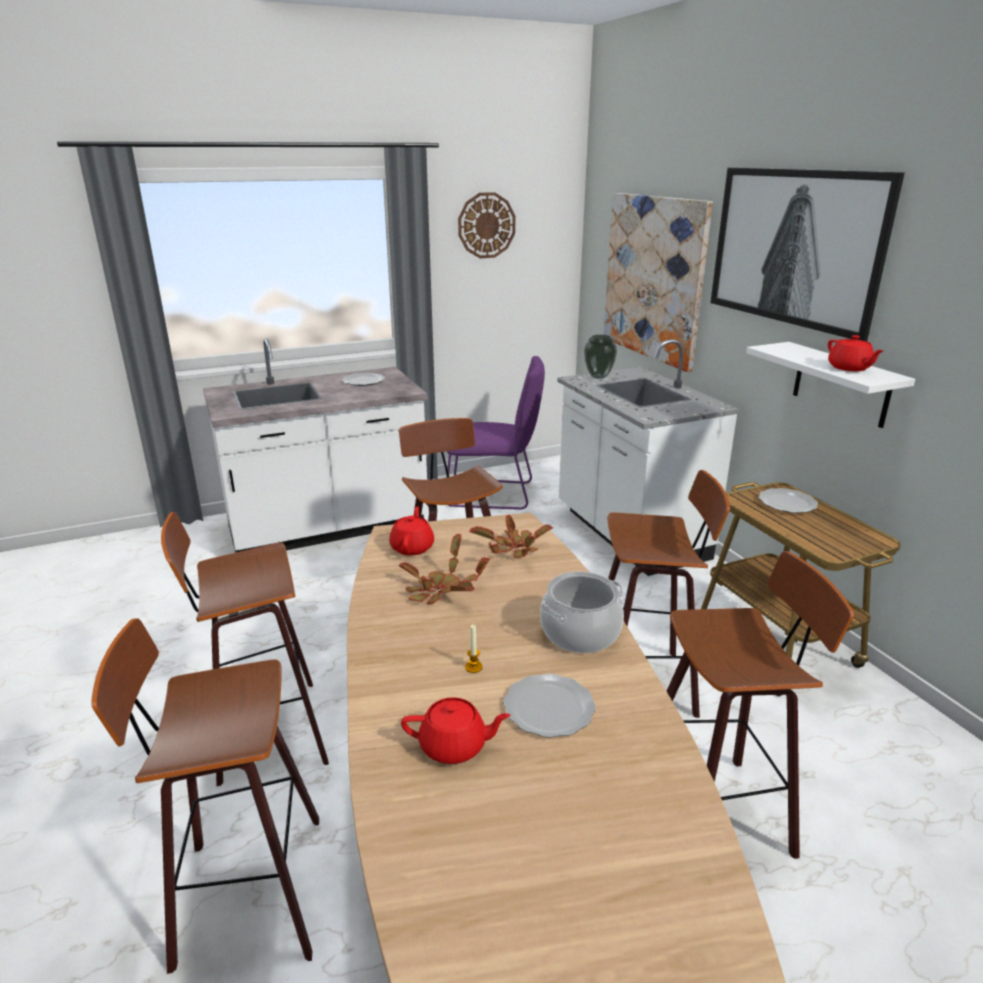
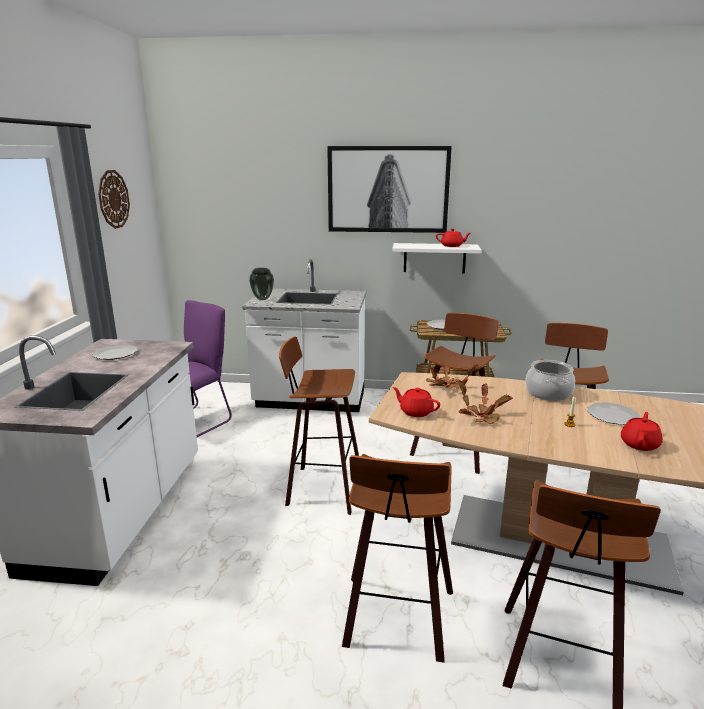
camera: 60 degrees left, 5 degrees down
picture [604,193,713,372] -> none

